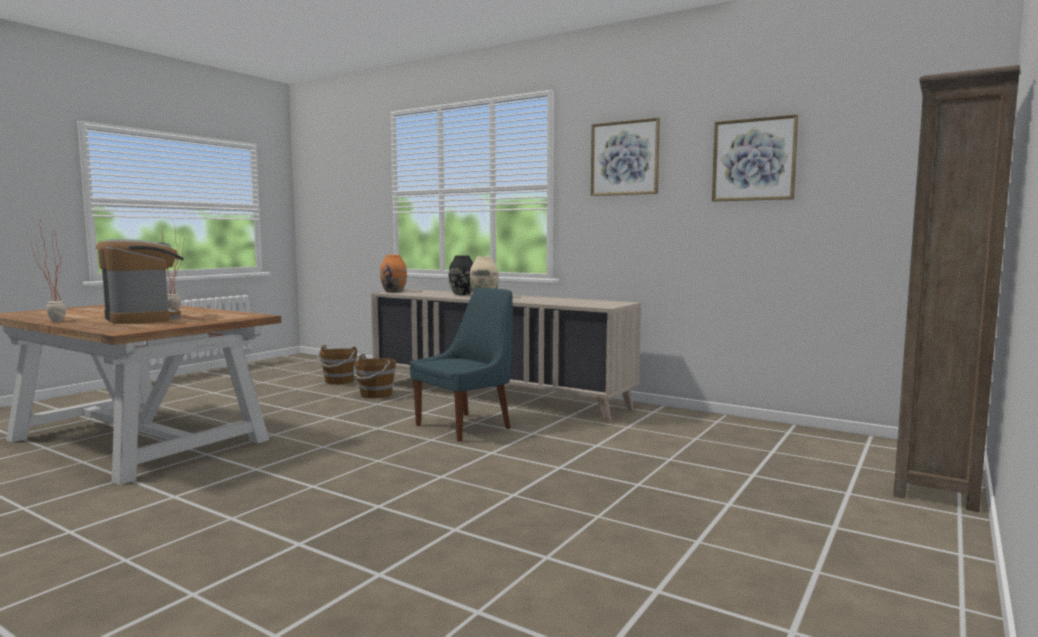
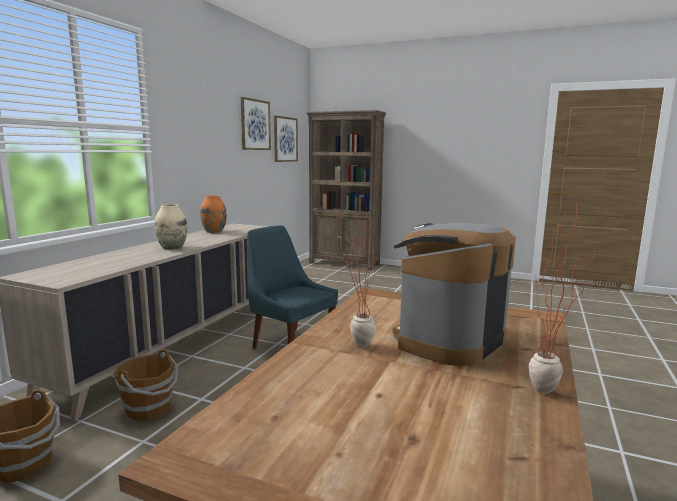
camera: 100 degrees left, 5 degrees up
orange vase [380,255,407,293] -> orange vase moved to [200,195,227,233]
black vase [449,255,473,295] -> none
picture [591,118,660,196] -> picture moved to [274,116,298,162]

